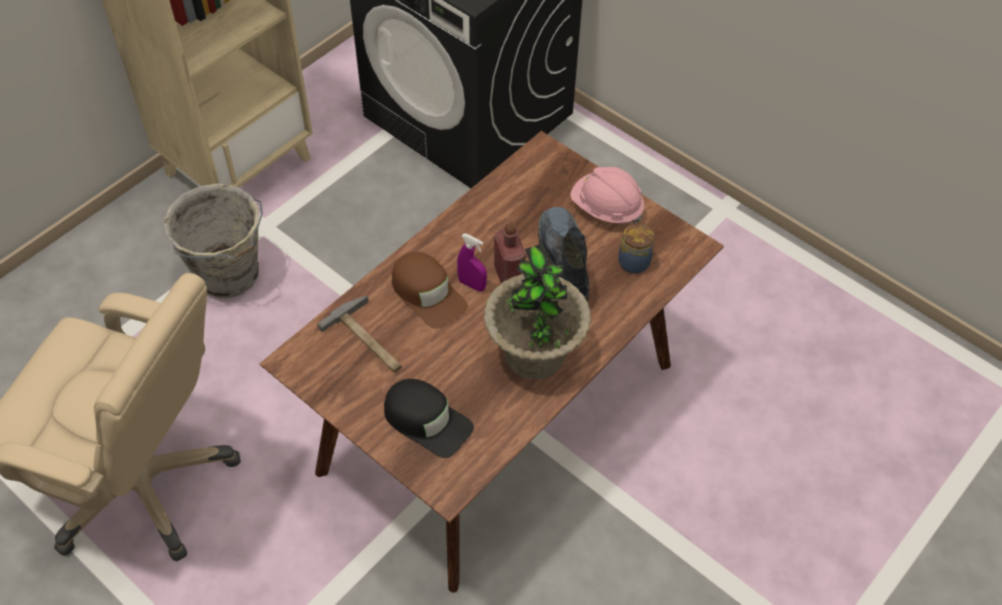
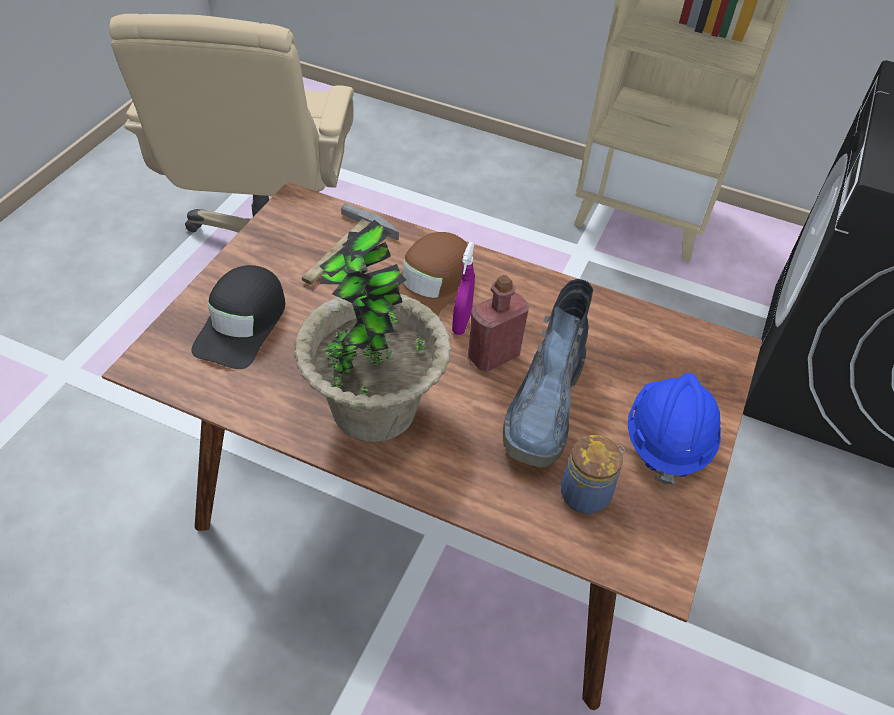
camera: 70 degrees right, 5 degrees down
grey bucket [164,183,263,298] -> none
boot [538,207,589,302] -> boot turned 135 degrees clockwise [503,279,593,467]
pink hard hat [570,167,644,225] -> blue hard hat [628,373,721,485]

